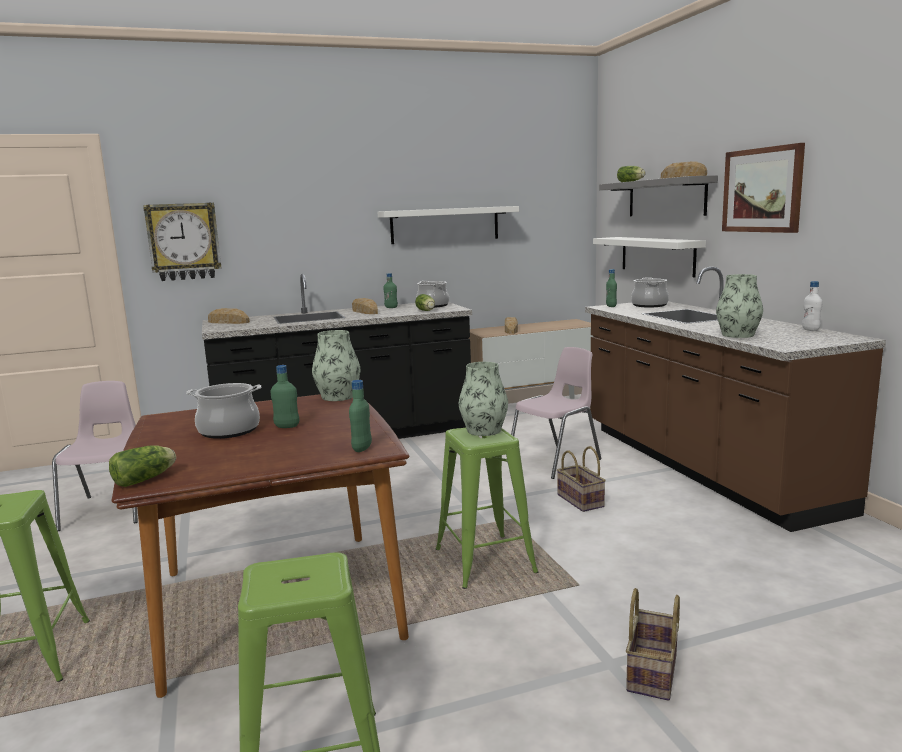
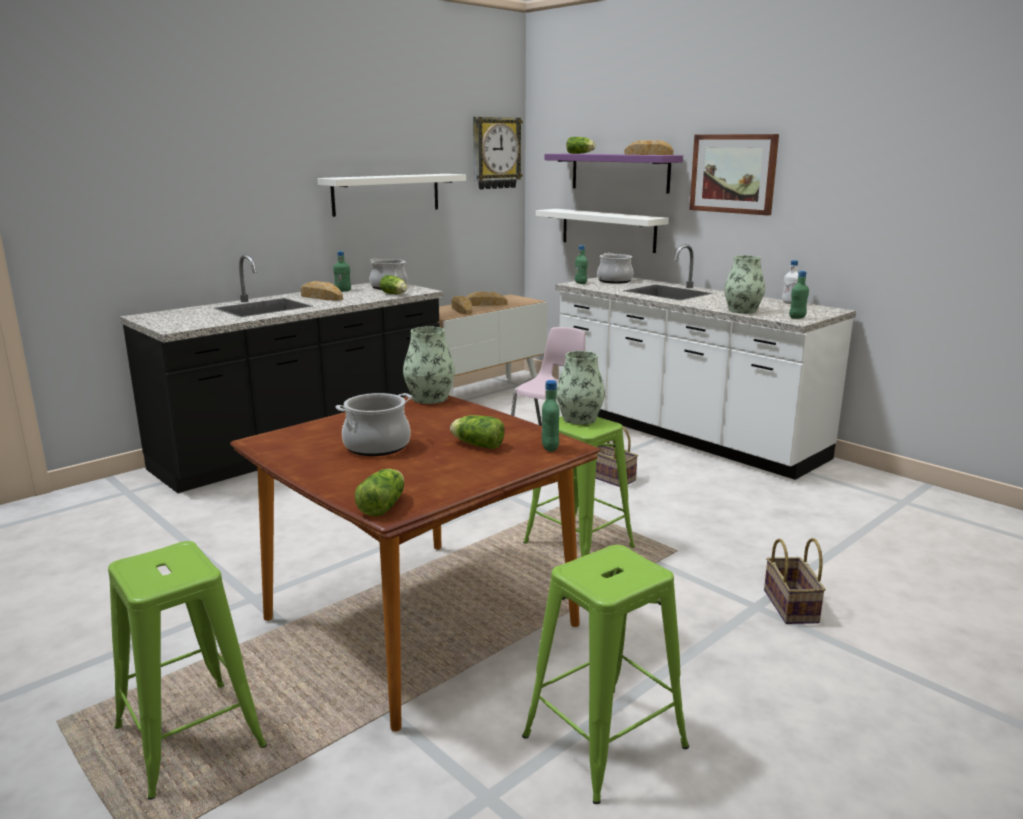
camera: 25 degrees left, 5 degrees up
pink chair [52,381,138,531] -> none
wall clock [143,203,221,281] -> wall clock moved to [473,117,523,189]
bread [208,308,250,324] -> bread moved to [466,292,507,306]
green bottle [271,365,299,428] -> green bottle moved to [789,271,809,319]
brown counter [585,267,886,532] -> white counter [555,244,856,480]
grey shelf [599,175,718,216] -> purple shelf [544,154,683,194]
none -> lettuce [450,415,505,449]

